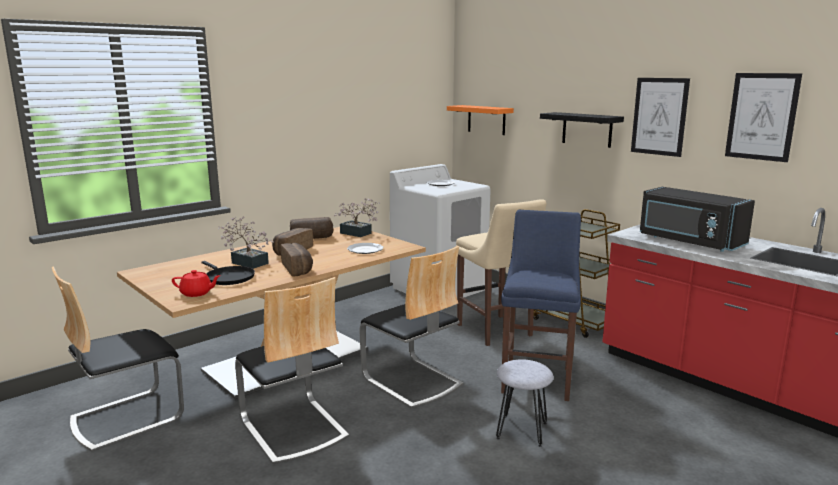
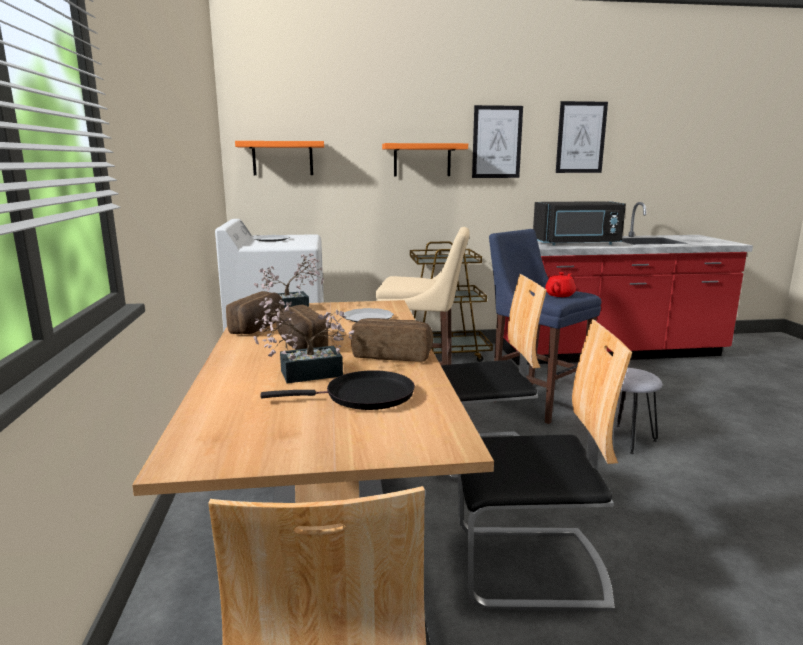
camera: 55 degrees left, 0 degrees up
red teapot [172,270,221,297] -> red teapot moved to [545,272,576,297]
black shelf [540,112,624,148] -> orange shelf [382,143,468,177]

